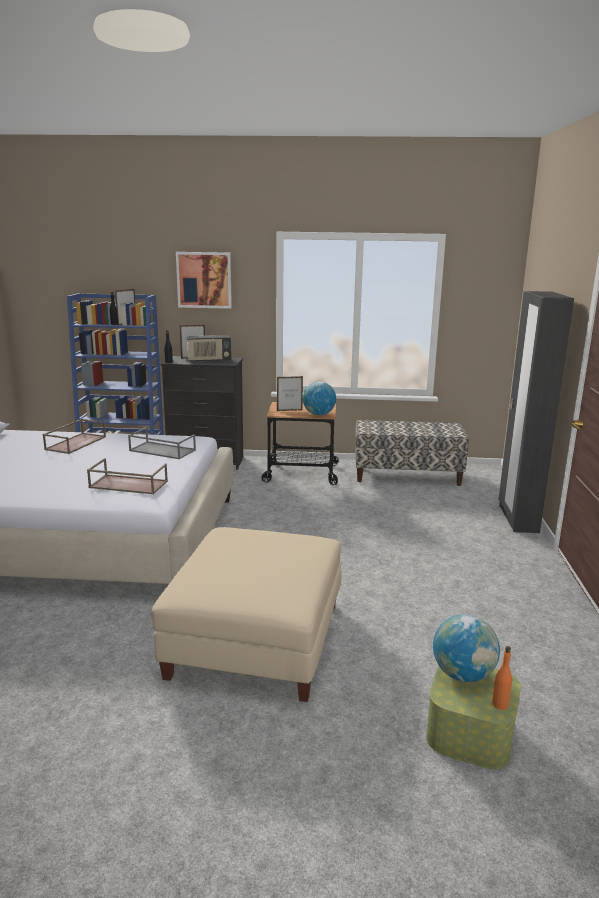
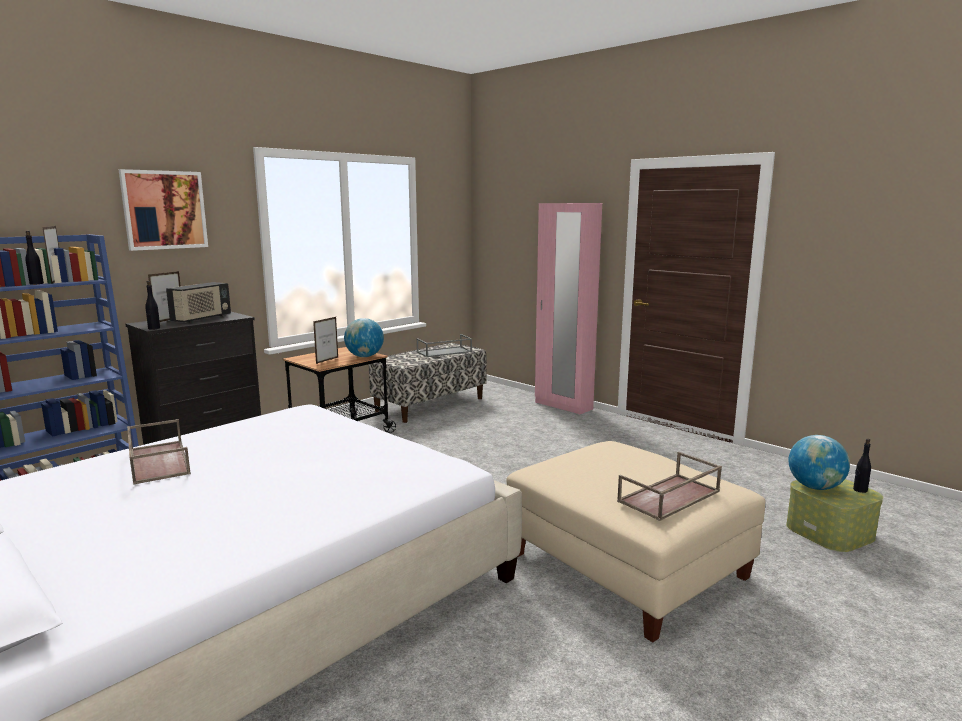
camera: 50 degrees left, 5 degrees down
brown tray [87,458,168,494] -> brown tray moved to [617,452,722,521]
grey tray [128,427,196,459] -> grey tray moved to [417,334,472,357]
orange bottle [492,646,512,710] -> black bottle [853,439,871,493]
black wardrobe [499,291,574,533] -> pink wardrobe [535,203,602,414]

